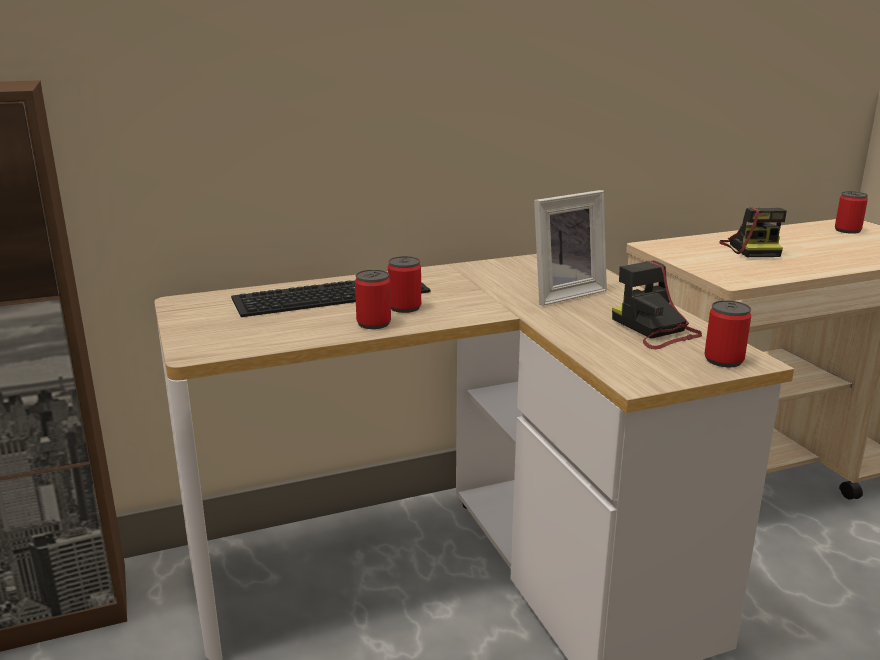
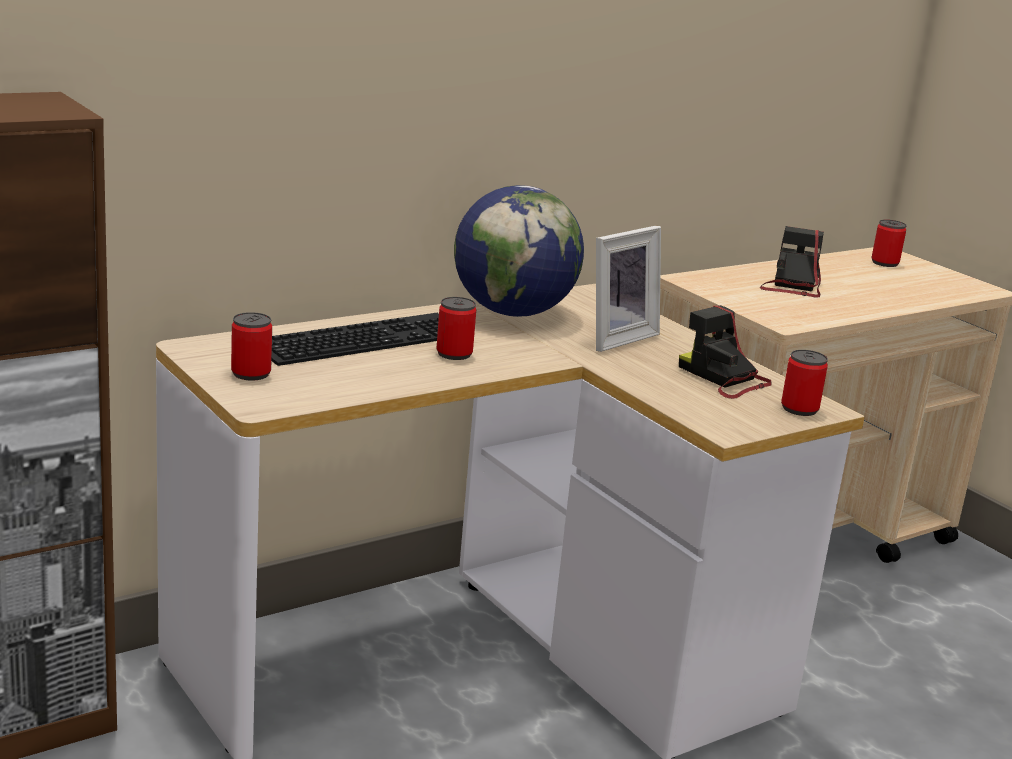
camera: 15 degrees left, 0 degrees up
can [355,270,391,329] -> can moved to [231,312,272,380]
camera [719,207,787,257] -> camera turned 150 degrees counterclockwise [760,226,824,297]
none -> globe [454,185,584,317]

